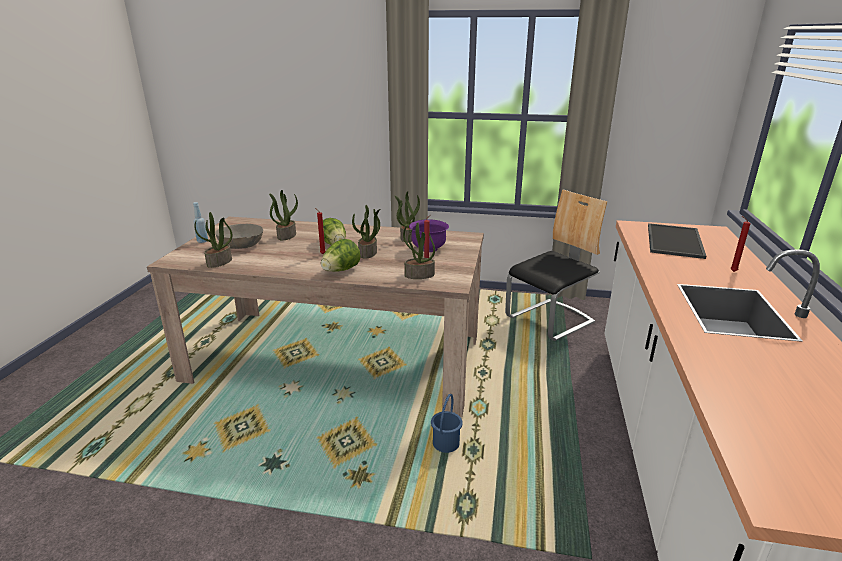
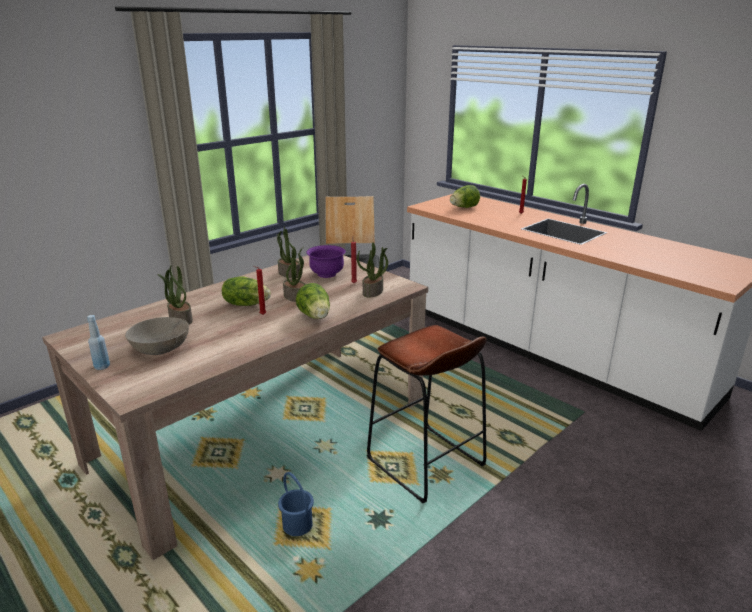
camera: 55 degrees left, 0 degrees up
potted plant [195,212,232,268] -> none
blue bucket [431,394,463,453] -> blue bucket moved to [278,472,314,536]
tray [648,223,706,259] -> lettuce [450,185,480,208]
none -> brown stool [367,325,487,503]

